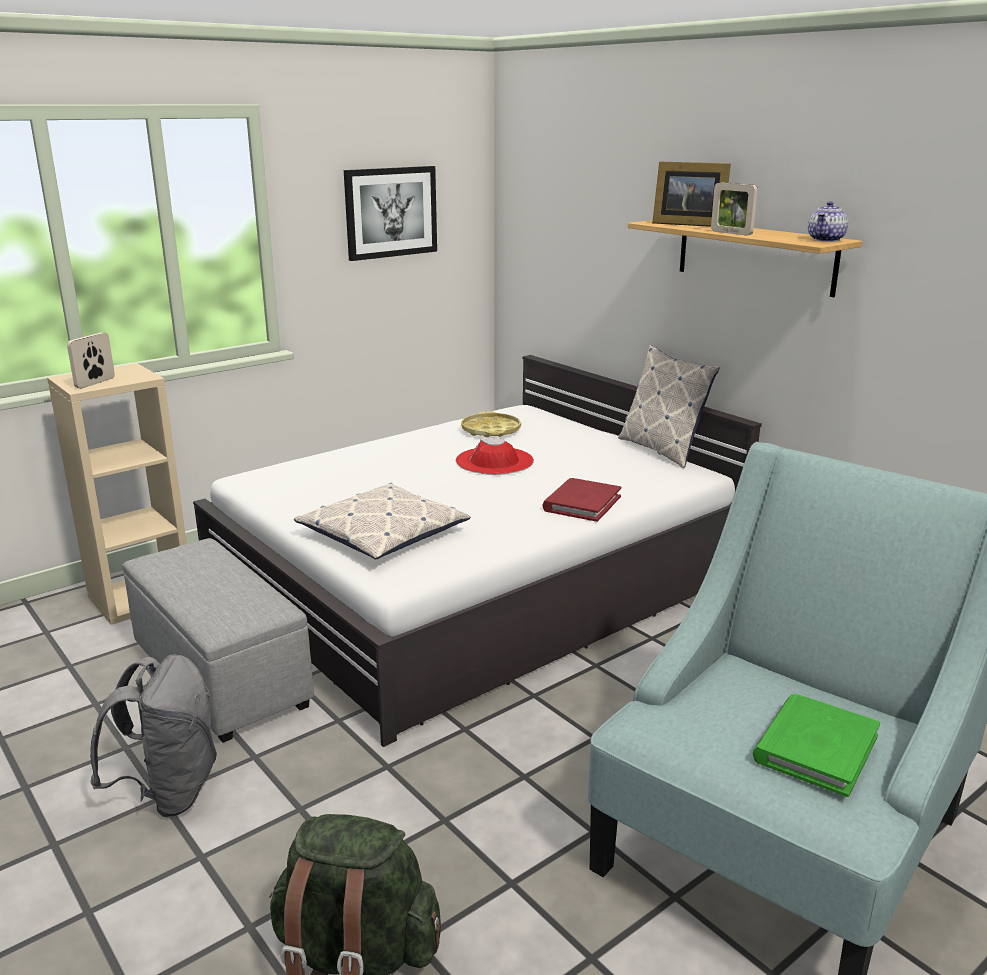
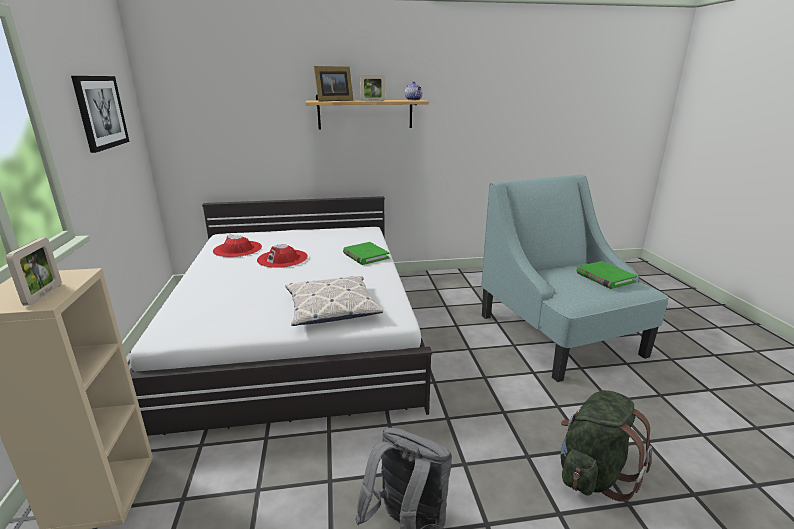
camera: 60 degrees left, 0 degrees up
picture frame [67,332,115,388] -> picture frame turned 150 degrees counterclockwise [6,238,61,305]
grey ottoman [123,538,314,743] -> none
yellow tray [461,411,521,437] -> red hat [213,234,262,257]
red book [543,478,621,522] -> green book [343,242,390,265]
pillow [618,345,720,468] -> none

